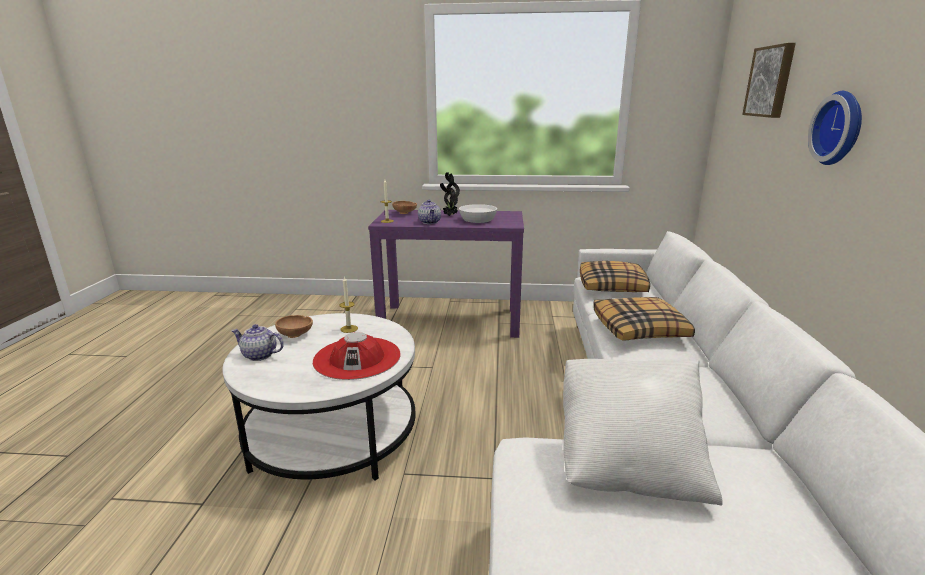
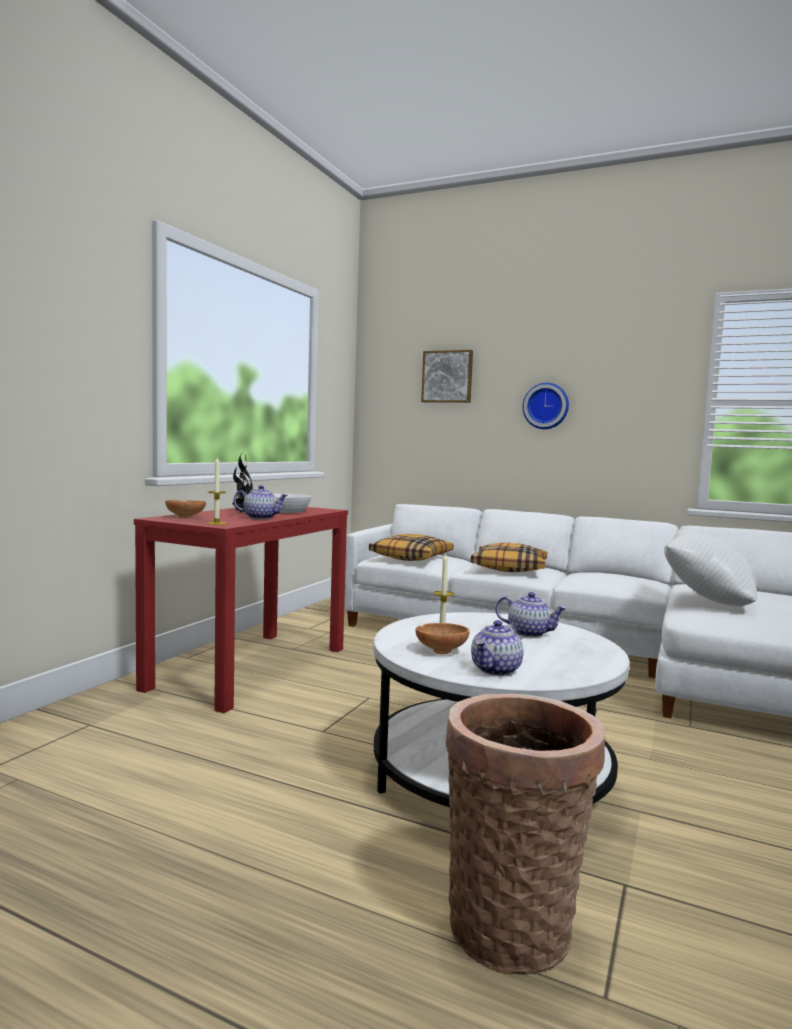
camera: 70 degrees left, 15 degrees down
red hat [313,332,401,380] -> teapot [496,592,567,637]
purple console table [368,210,524,338] -> red console table [134,507,348,713]
none -> basket [446,694,605,975]

